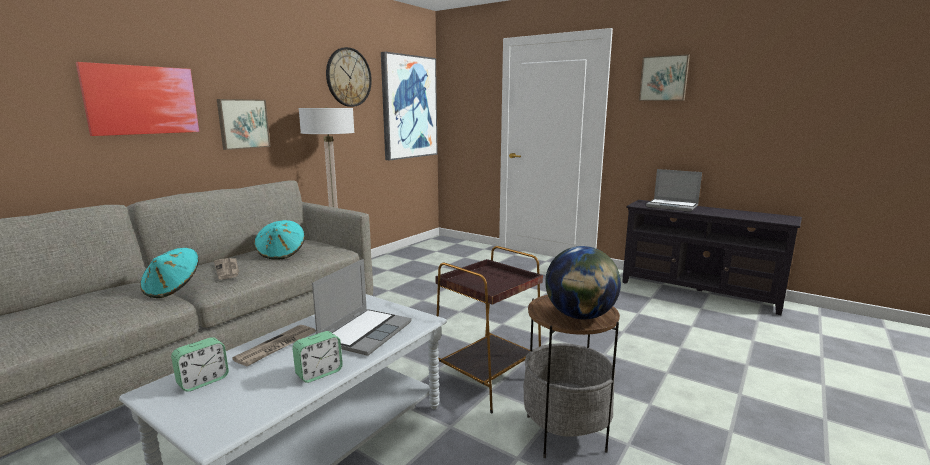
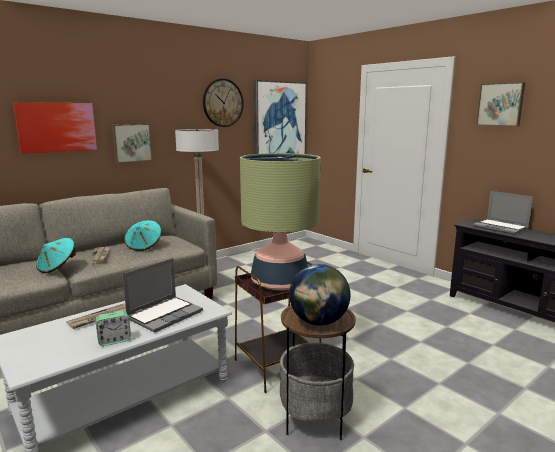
camera: 15 degrees right, 0 degrees up
alarm clock [171,337,229,392] -> none
none -> table lamp [240,153,321,291]

